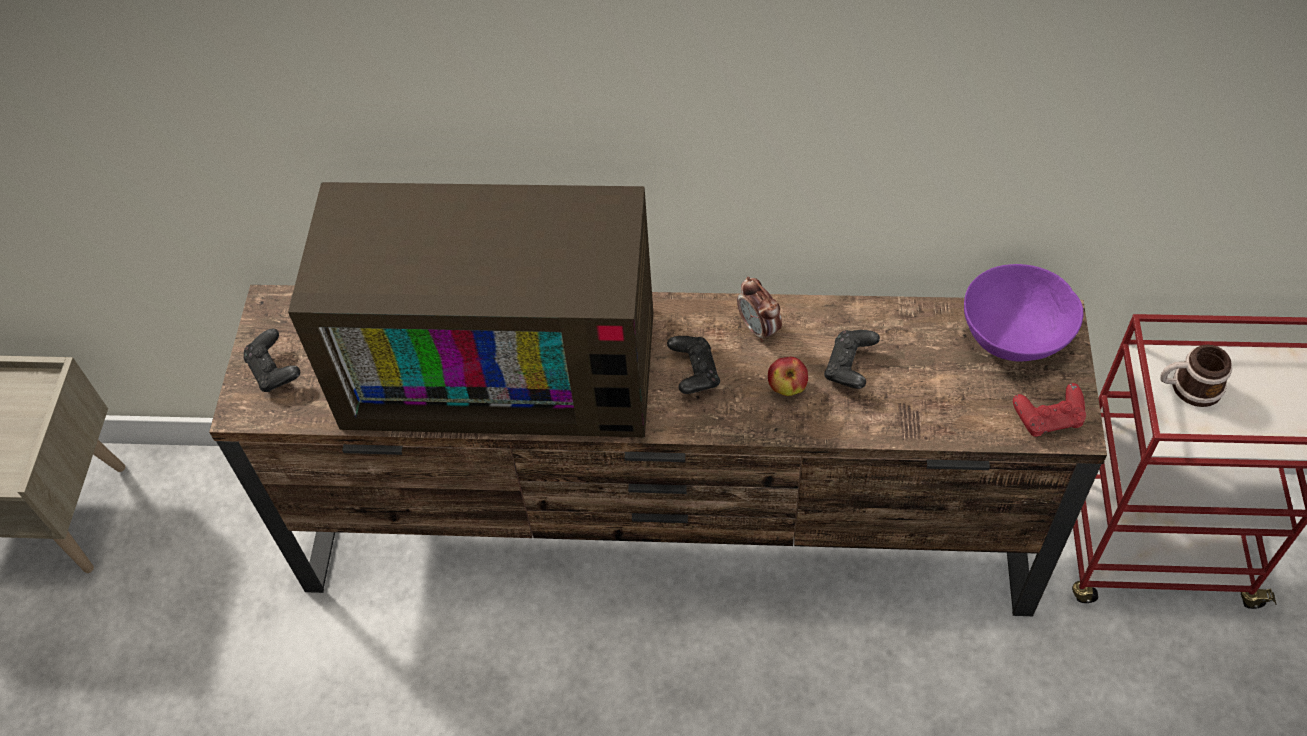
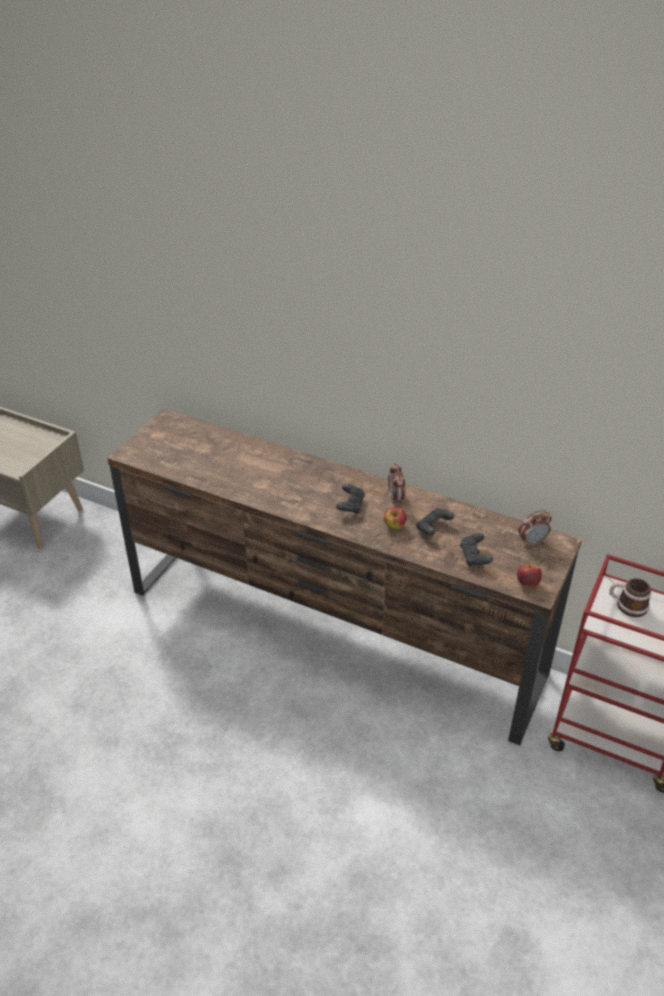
camera: 20 degrees right, 15 degrees down
black game controller [244,328,300,392] -> black game controller moved to [460,533,493,566]
television [288,182,653,438] -> none
purple bowl [964,264,1083,361] -> alarm clock [519,510,552,547]
red game controller [1013,383,1086,437] -> apple [517,562,542,587]

